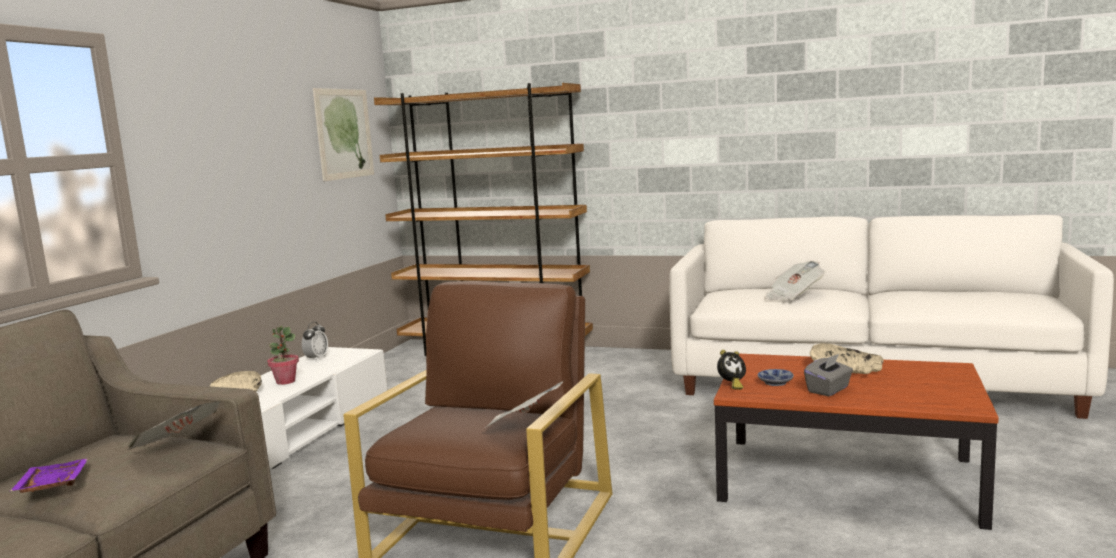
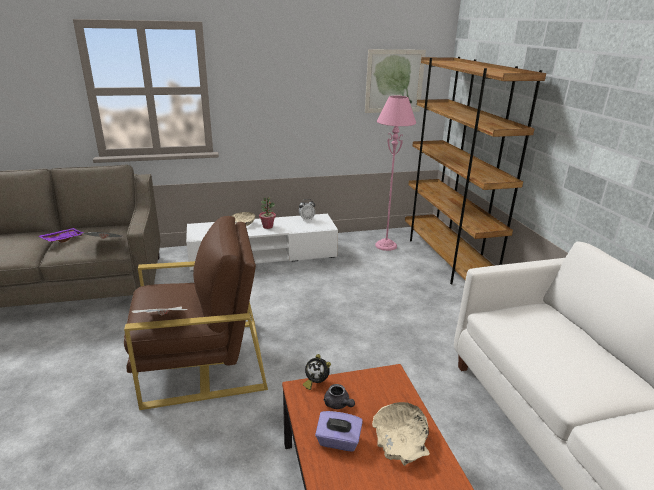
camera: 55 degrees right, 15 degrees up
bowl [757,369,794,386] -> grey teapot [323,384,355,409]
newspaper [764,261,825,300] -> none
grey tissue box [804,354,853,396] -> purple tissue box [315,411,363,452]
none -> pink floor lamp [375,96,416,251]

